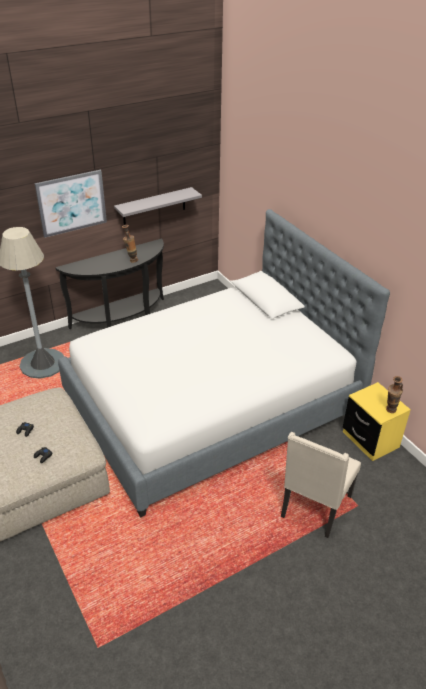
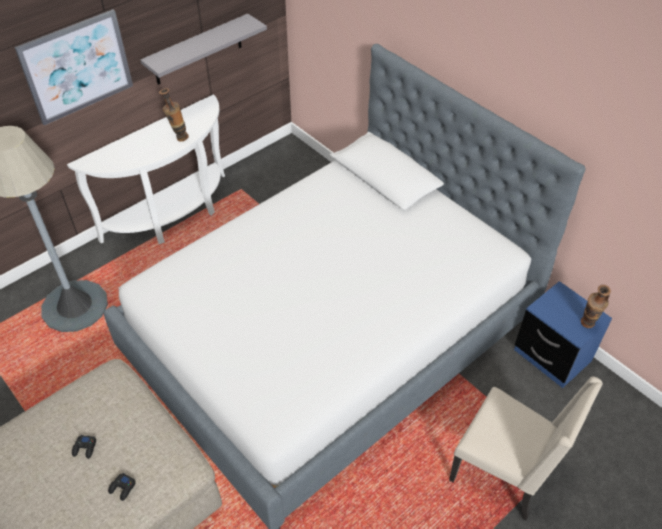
camera: 10 degrees left, 10 degrees up
black console table [55,239,164,329] -> white console table [67,94,225,244]
beige chair [281,432,361,538] -> beige chair turned 75 degrees counterclockwise [449,377,603,521]
yellow nightstand [343,382,411,461] -> blue nightstand [514,281,612,388]

